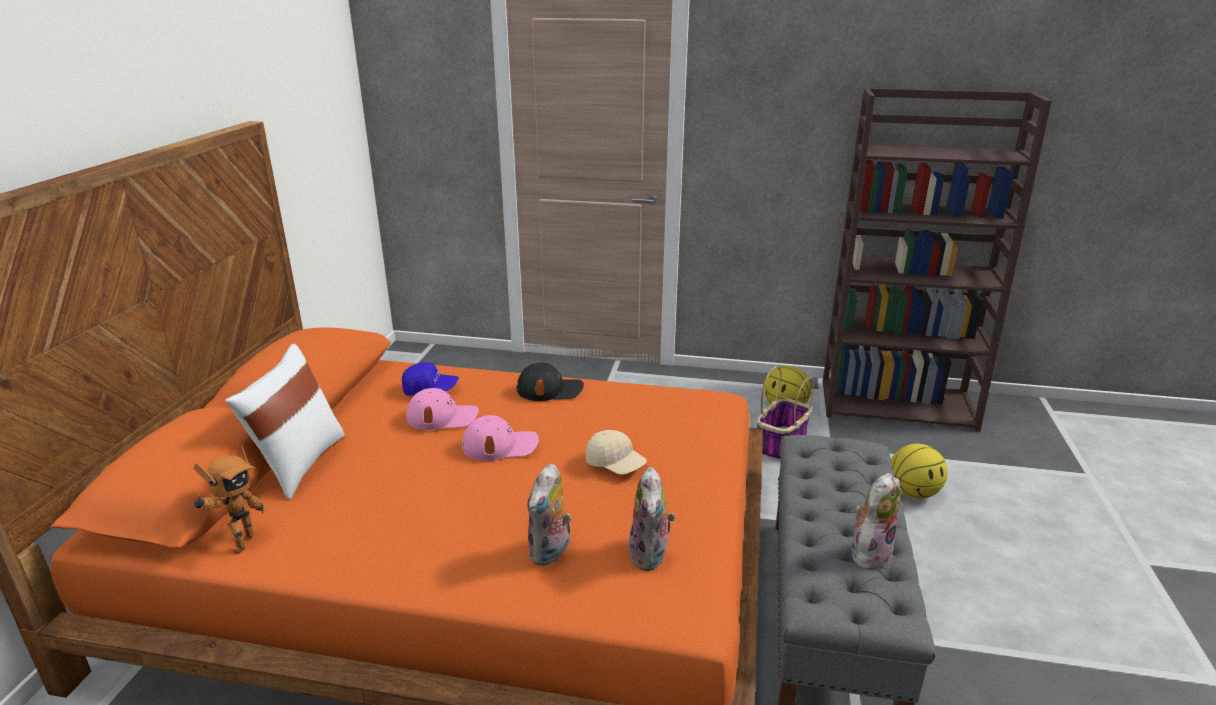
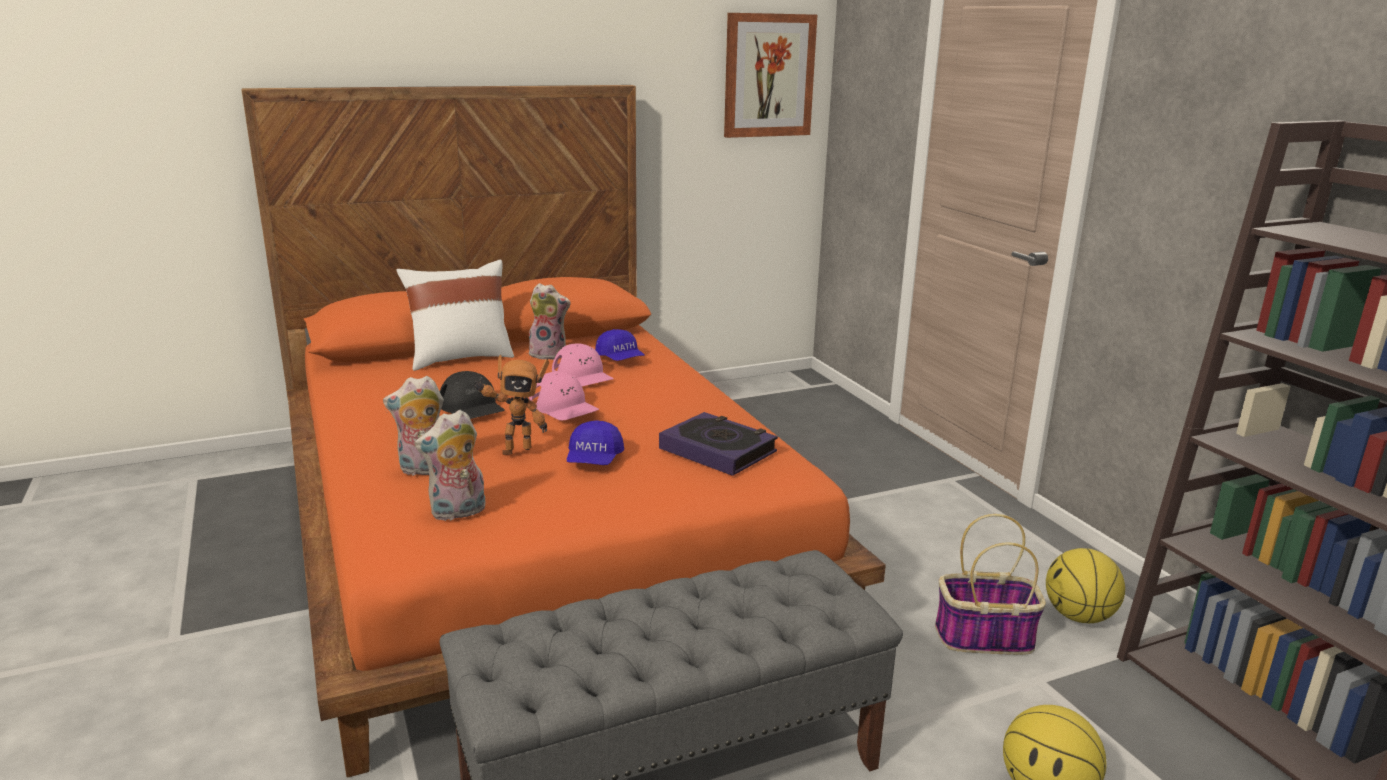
camera: 55 degrees right, 5 degrees down
toy robot [193,445,264,554] -> toy robot moved to [473,355,549,455]
black cap [516,362,584,401] -> black cap moved to [440,371,505,419]
beige cap [586,430,647,475] -> blue cap [567,420,624,465]
plush toy [851,473,901,569] -> plush toy moved to [529,283,571,360]
none -> book [659,412,778,476]
none -> picture [724,13,817,138]

